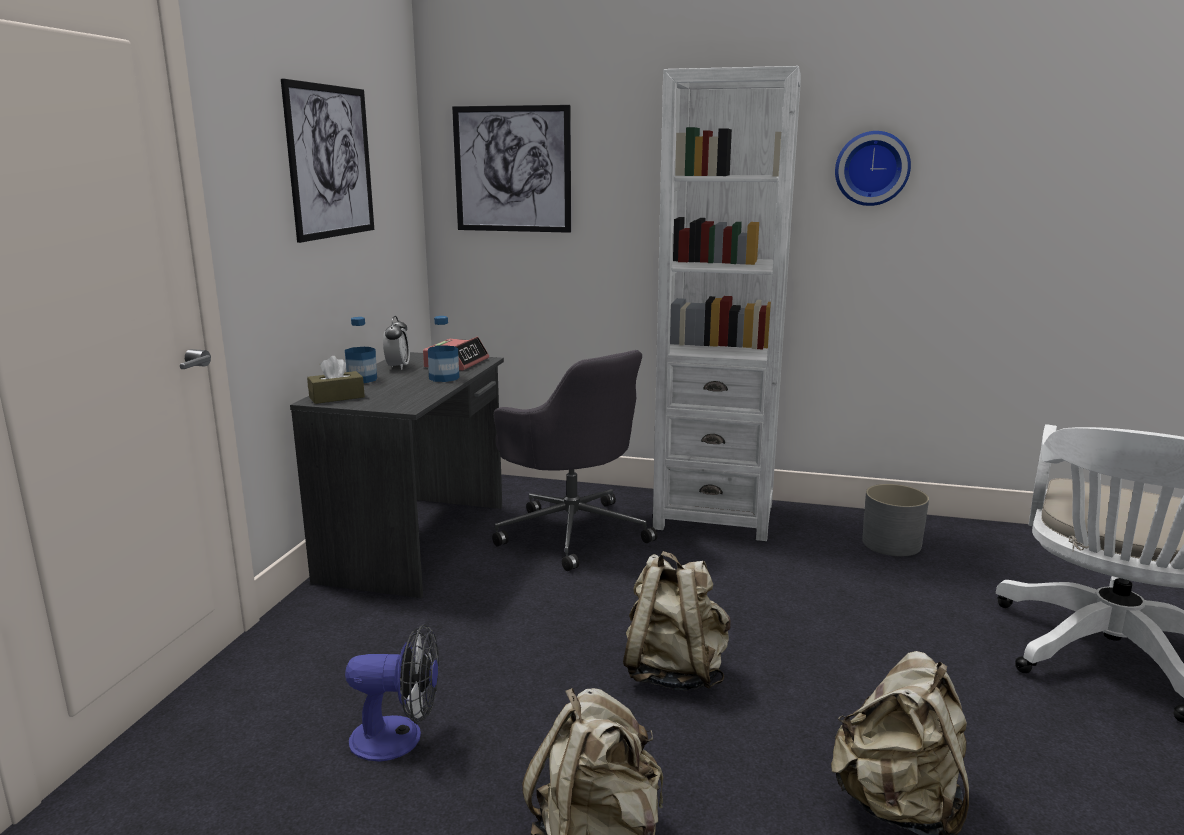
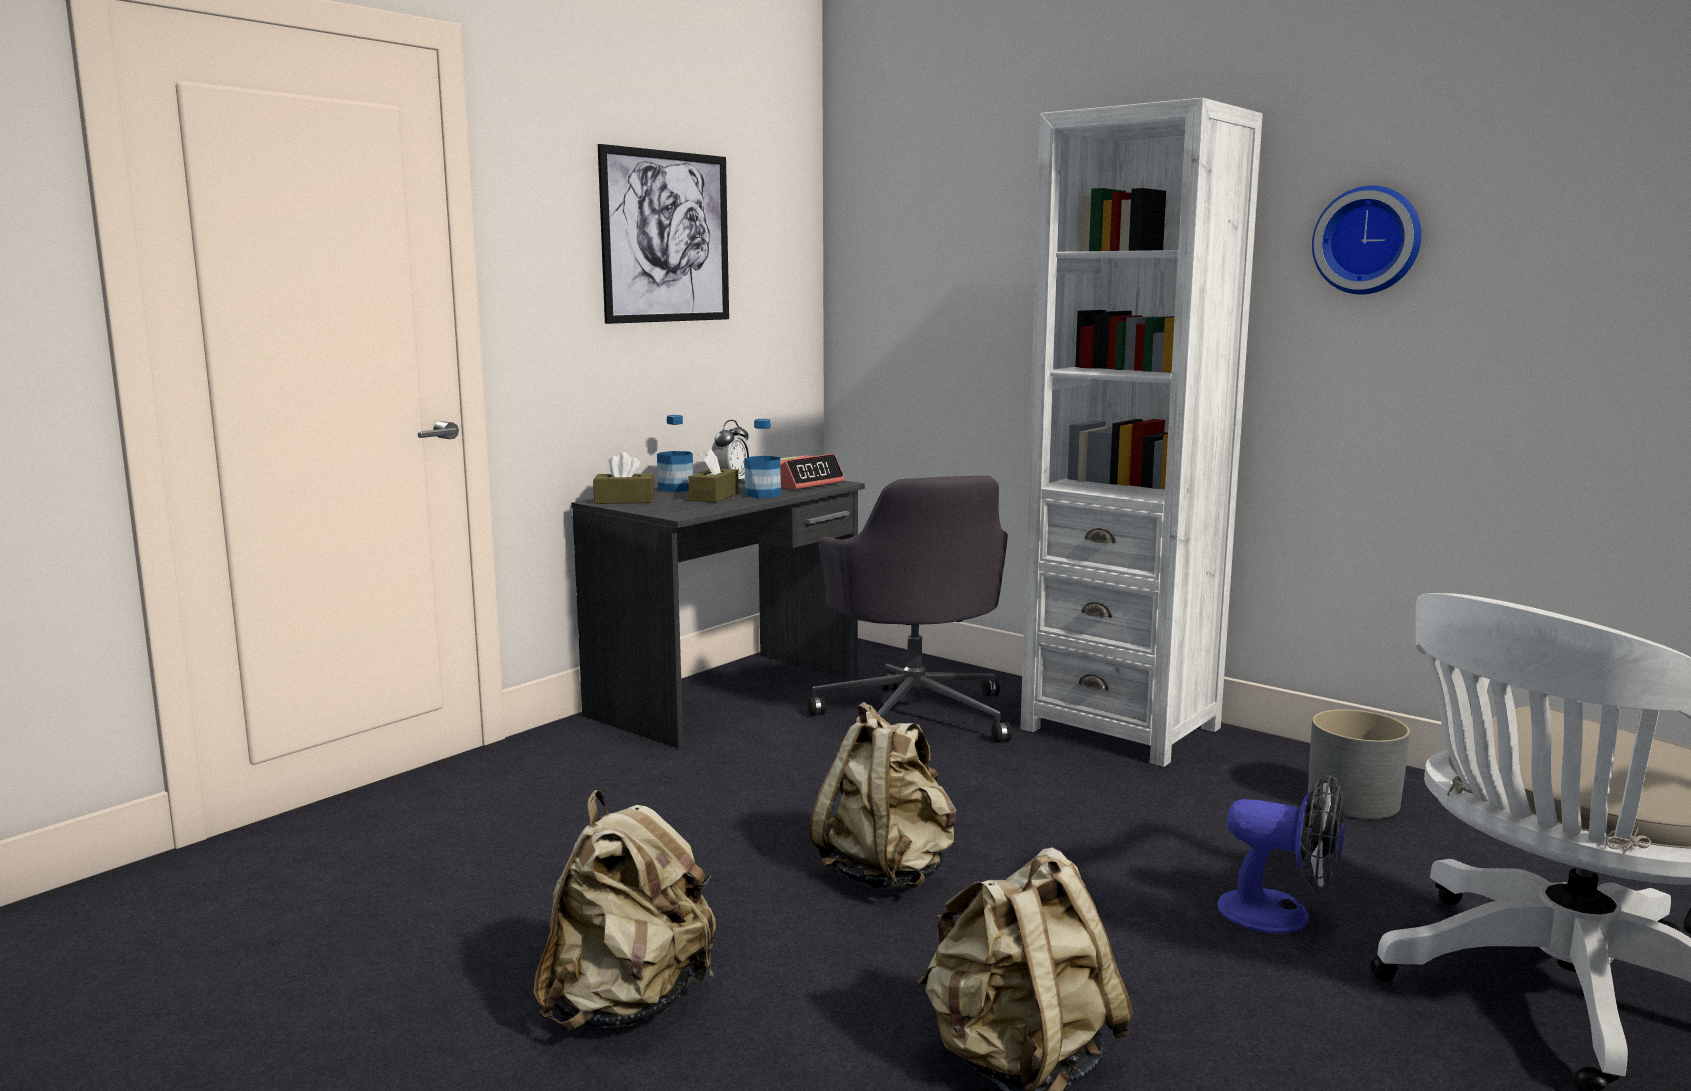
camera: 25 degrees right, 5 degrees down
fan [345,624,439,762] -> fan moved to [1217,775,1345,934]
picture [452,105,571,233] -> none
none -> brown tissue box [688,449,739,502]

